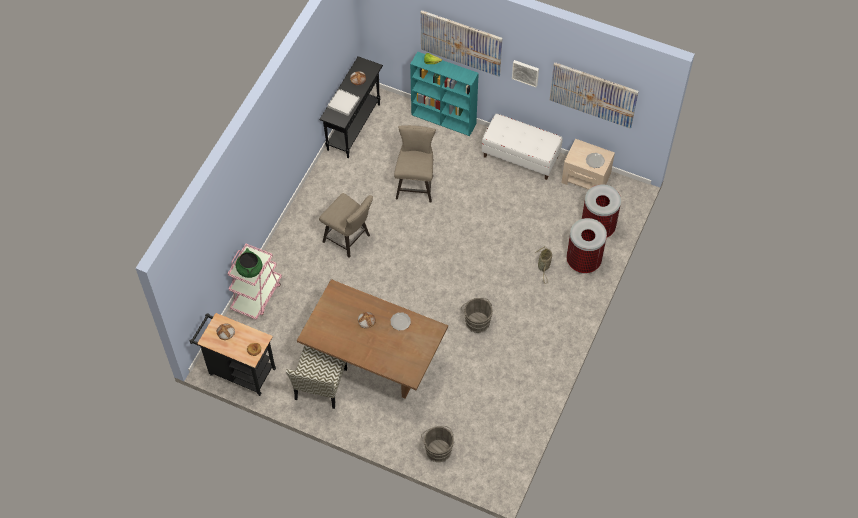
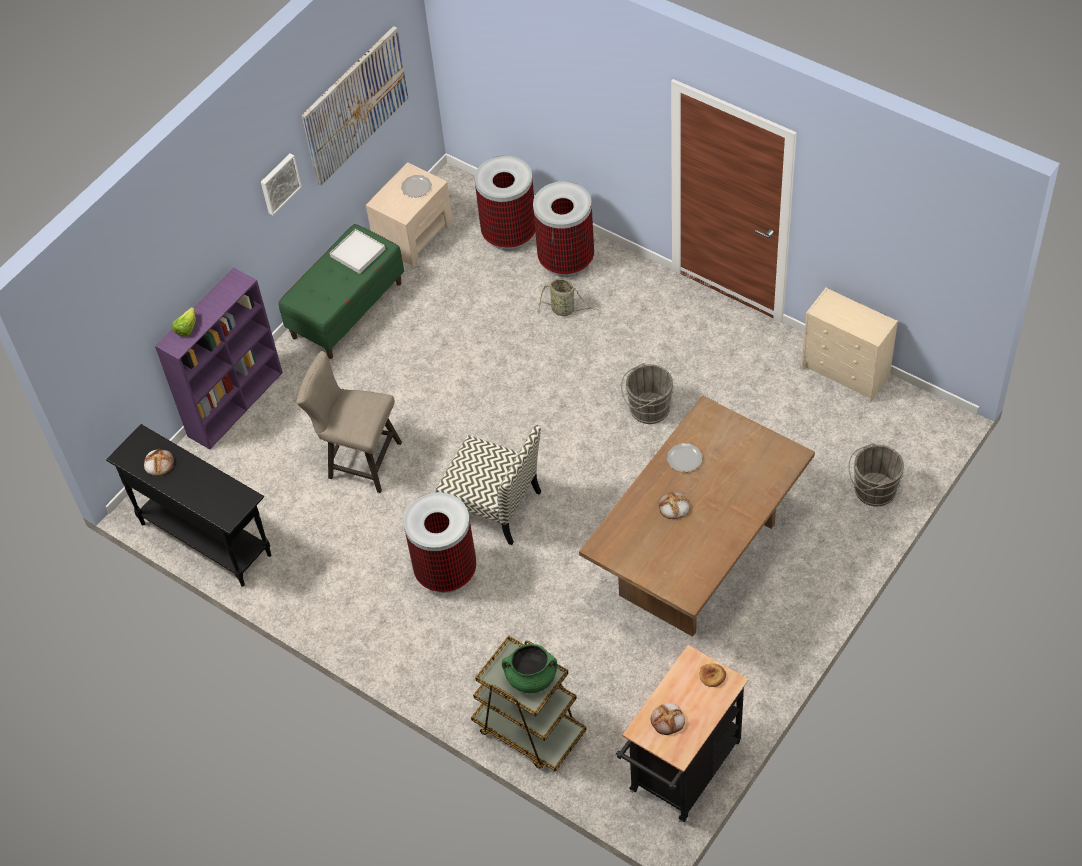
camera: 75 degrees left, 5 degrees down
pink cart [227,244,282,320] -> brown cart [471,635,587,772]
chair [286,345,347,409] -> chair moved to [435,425,542,545]
beige stool [319,193,373,258] -> trash can [403,492,476,593]
white tray [327,89,360,116] -> white tray moved to [330,229,386,274]
turquoise bookcase [410,52,479,136] -> purple bookcase [155,268,283,450]
picture [420,10,502,77] -> none
white bench [482,114,563,180] -> green bench [279,224,404,359]
none -> beige dresser [802,287,898,403]

